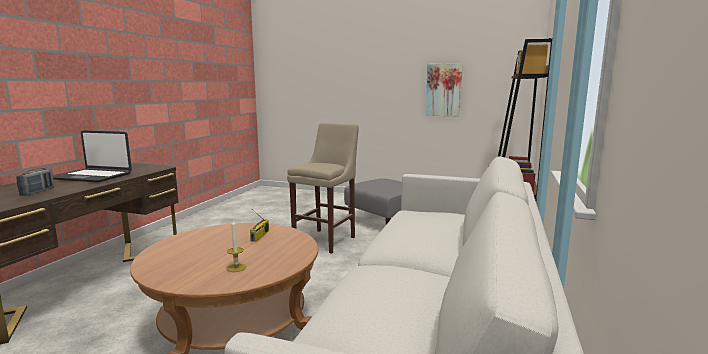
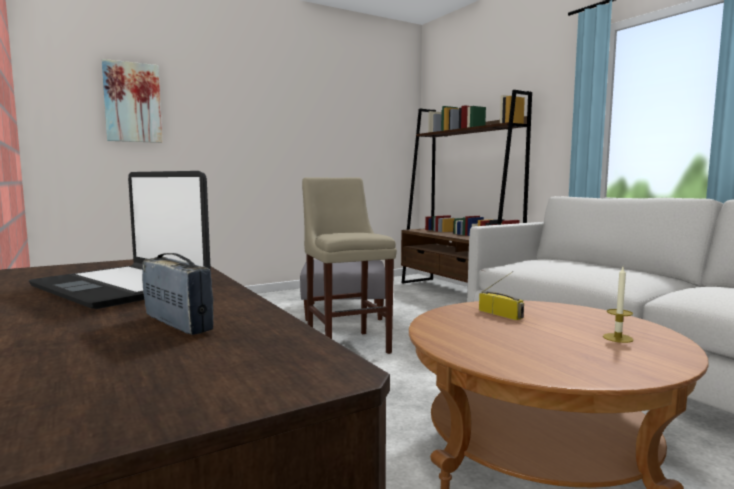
camera: 50 degrees left, 5 degrees down
laptop [53,130,132,183] -> laptop turned 75 degrees clockwise [29,171,211,309]
picture [425,63,463,116] -> picture moved to [102,59,162,143]

